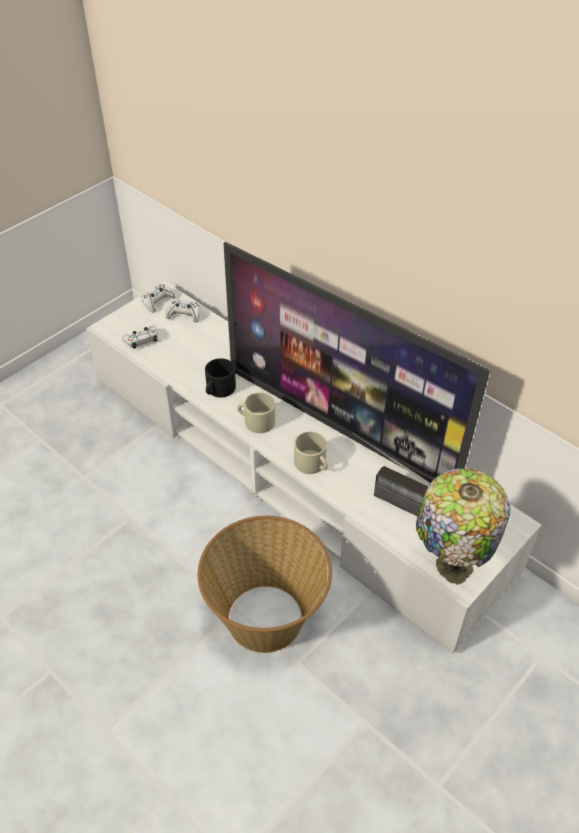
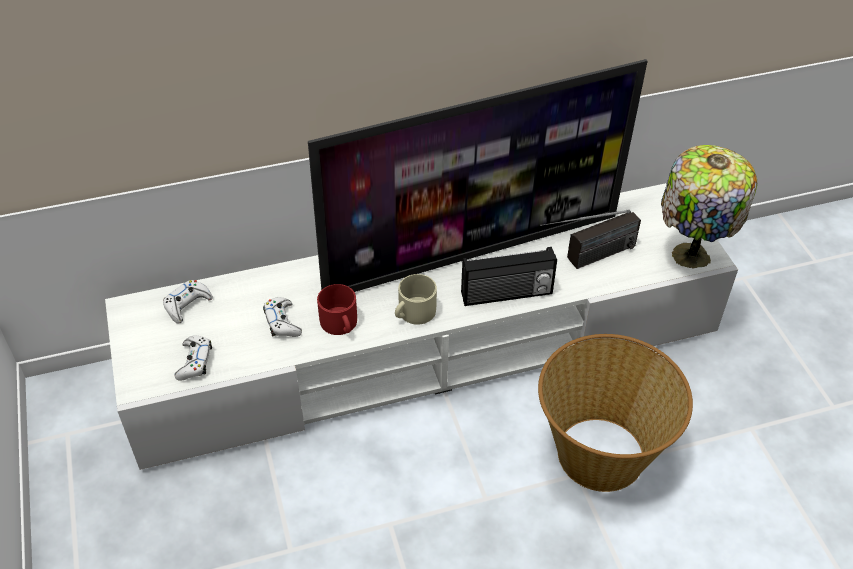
camera: 60 degrees left, 0 degrees up
white game controller [141,284,176,313] -> white game controller moved to [263,297,302,337]
black mug [205,358,236,398] -> red mug [317,284,357,335]
beige mug [294,432,328,474] -> radio [461,247,557,306]

